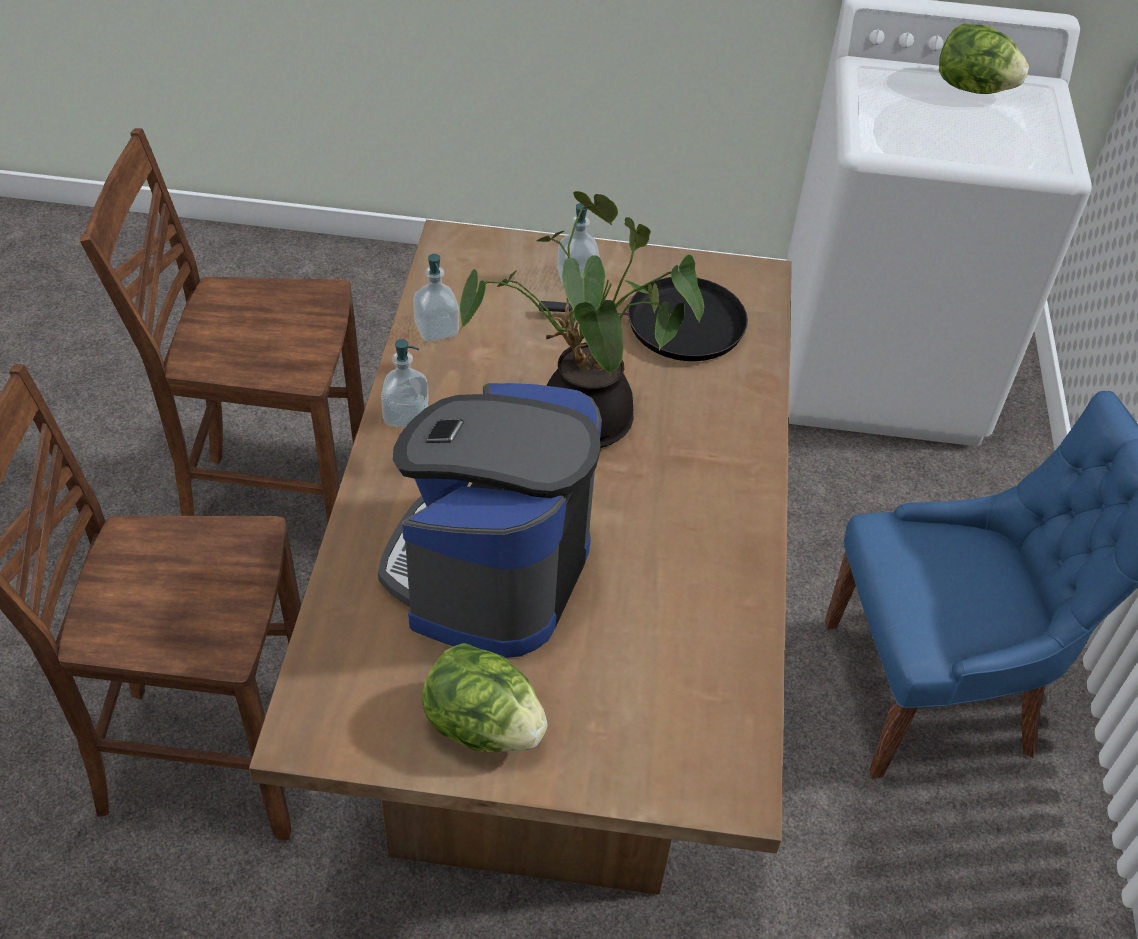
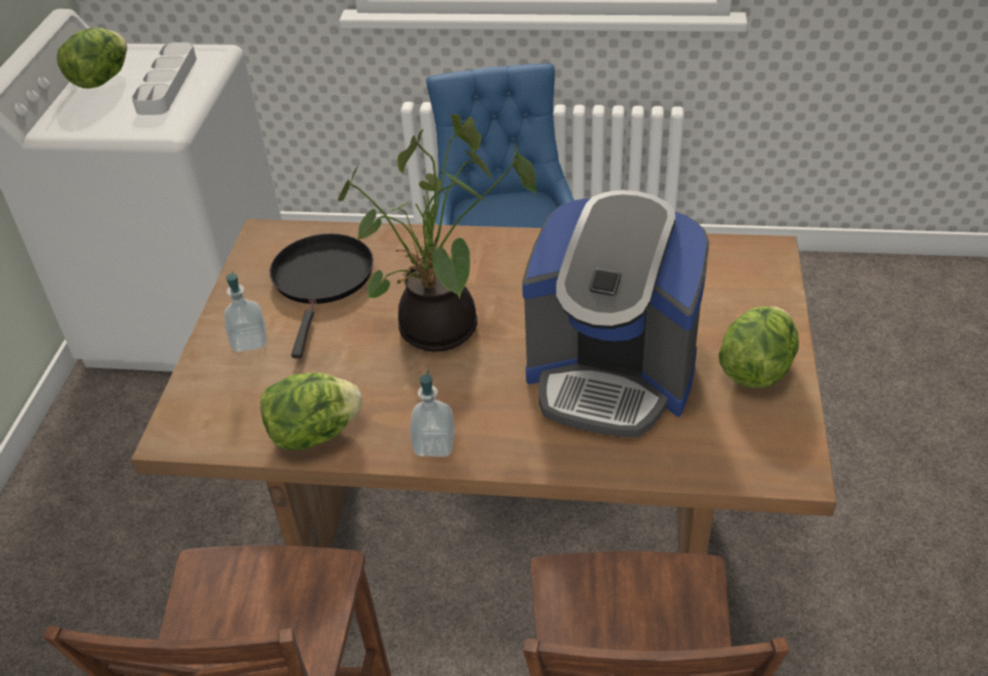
camera: 85 degrees left, 5 degrees down
soap dispenser [413,254,459,342] -> lettuce [260,373,363,451]
none -> grey tray [132,42,197,115]

